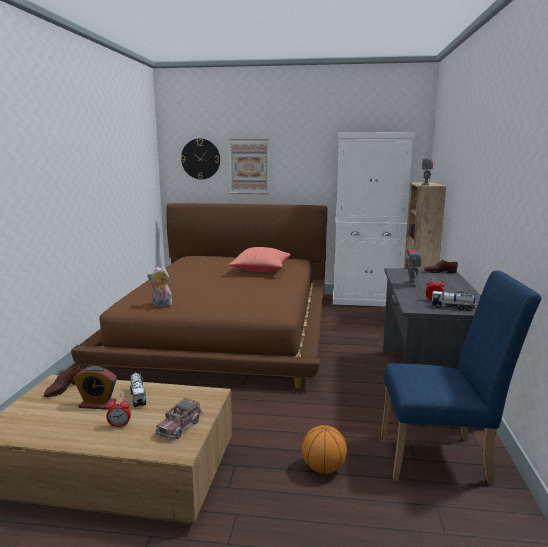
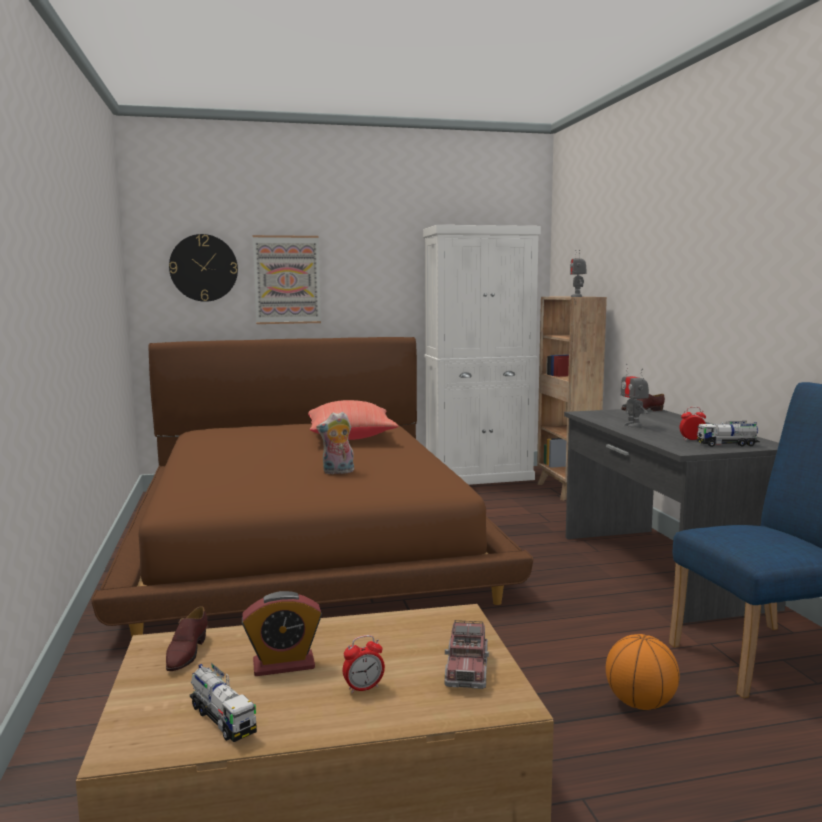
camera: 20 degrees left, 5 degrees down
toy truck [130,372,146,407] -> toy truck moved to [190,663,257,742]
plush toy [147,267,175,306] -> plush toy moved to [317,412,354,474]

